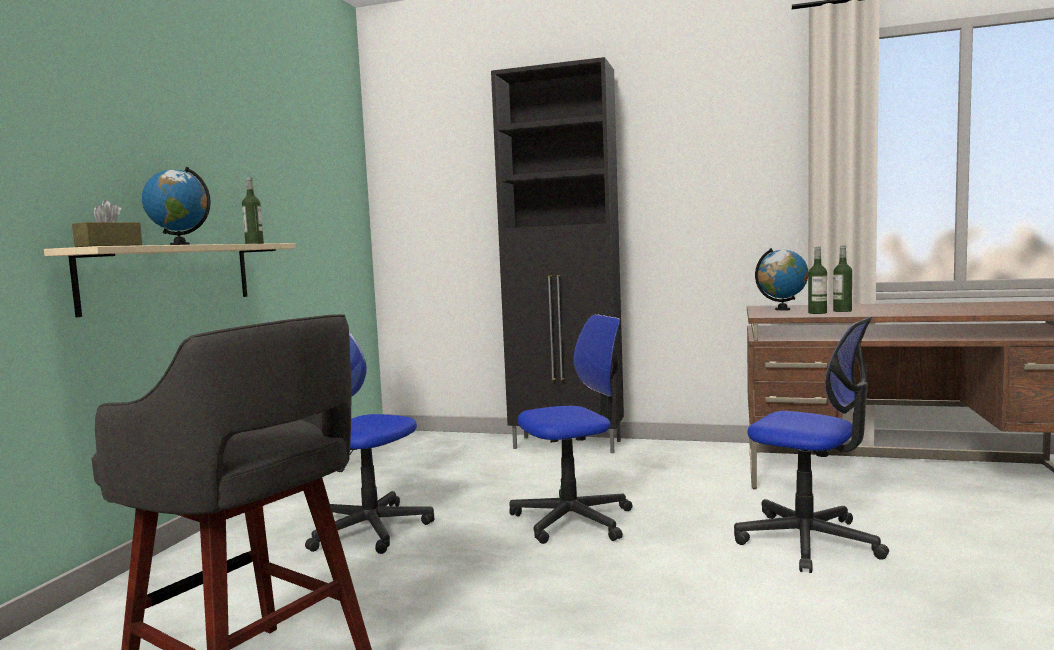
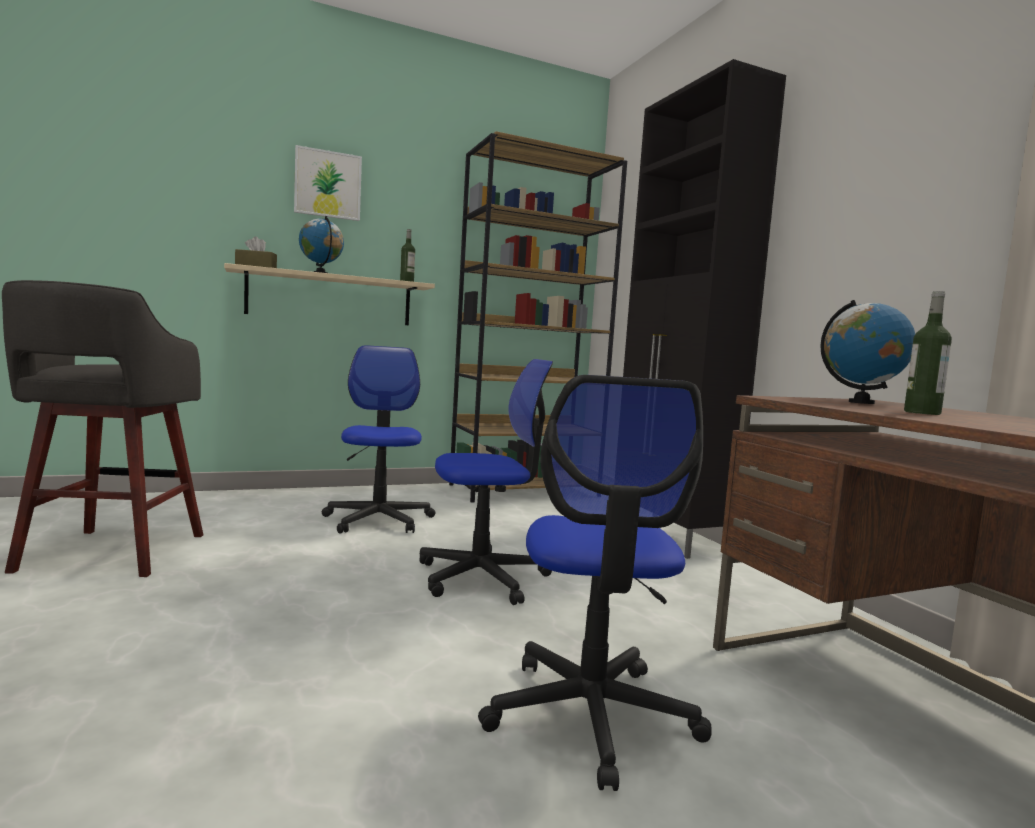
camera: 50 degrees right, 0 degrees up
office chair [509,314,632,544] -> office chair turned 45 degrees counterclockwise [419,359,553,605]
bottle [808,247,827,314] -> none
none -> picture [294,145,362,221]
none -> brown bookcase [449,131,627,503]

